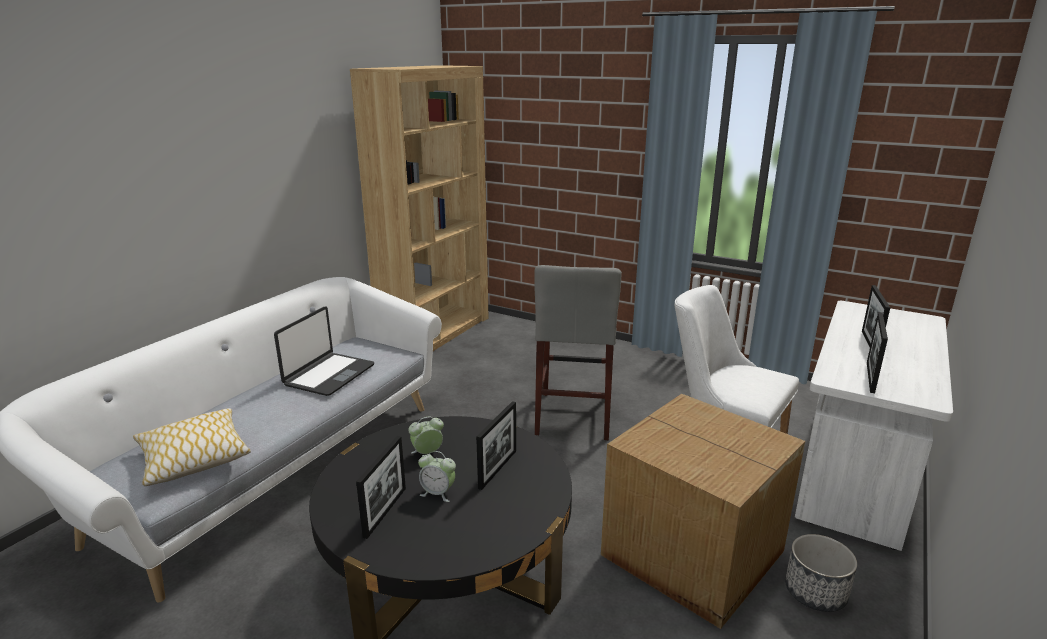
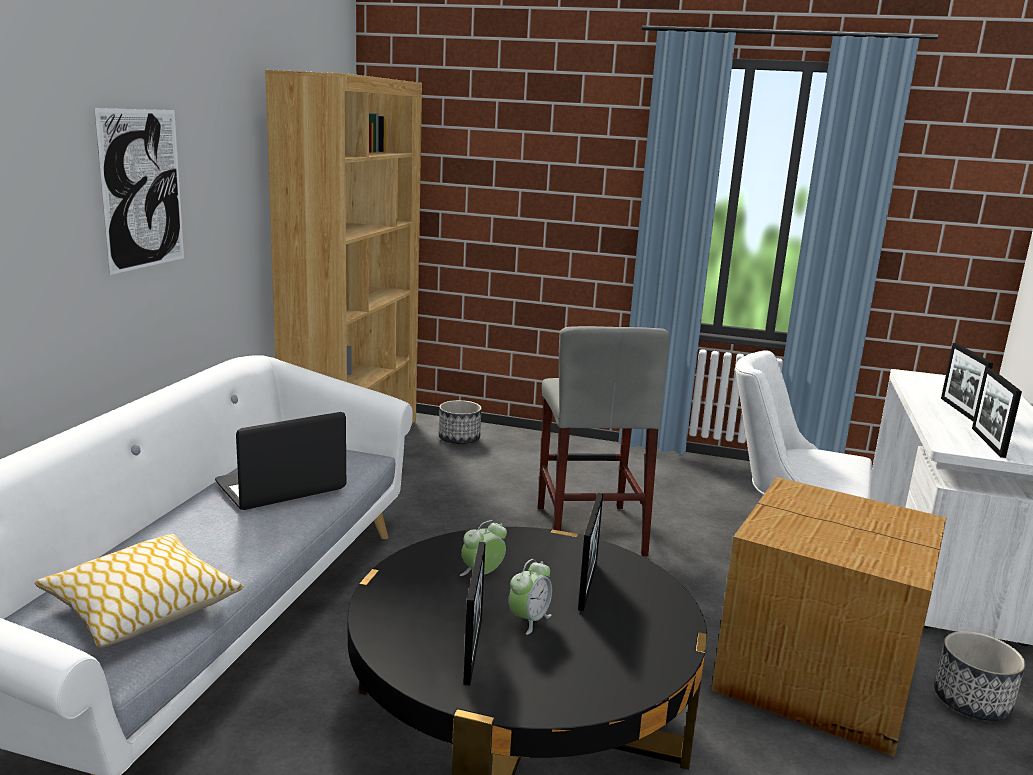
camera: 15 degrees left, 5 degrees down
laptop [274,307,374,396] -> laptop turned 135 degrees counterclockwise [215,412,346,510]
alarm clock [418,451,456,502] -> alarm clock turned 60 degrees counterclockwise [509,559,552,635]
none -> picture [94,108,184,275]
none -> planter [439,400,482,444]

